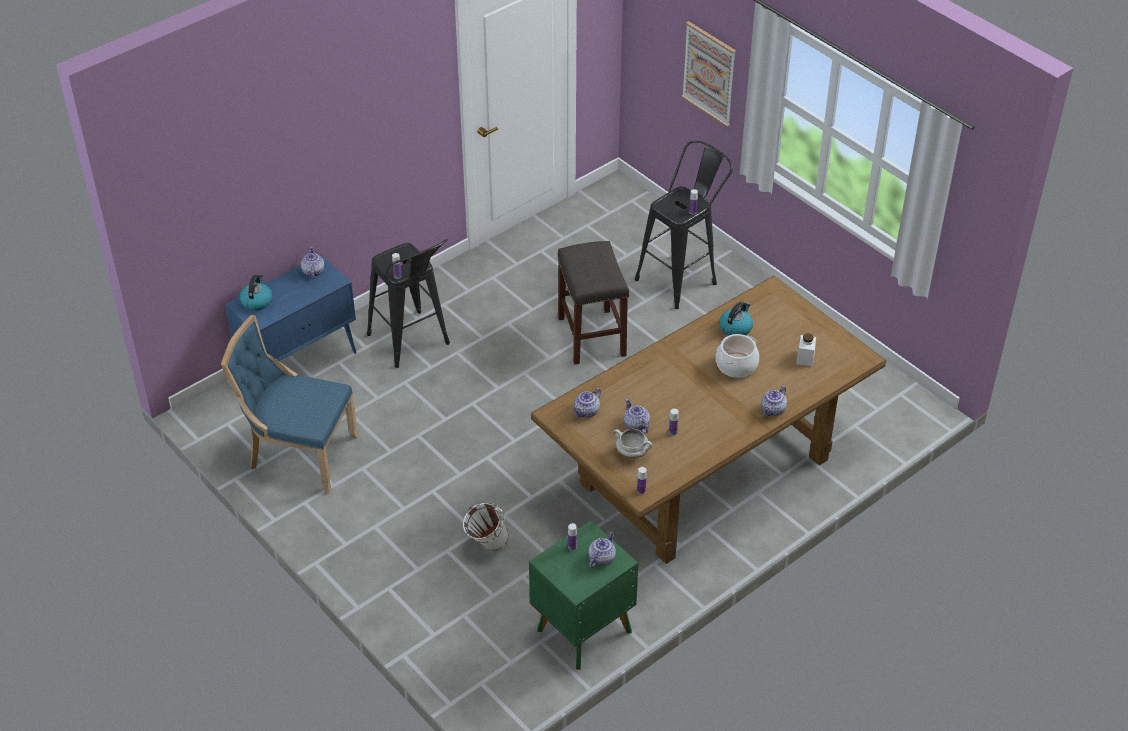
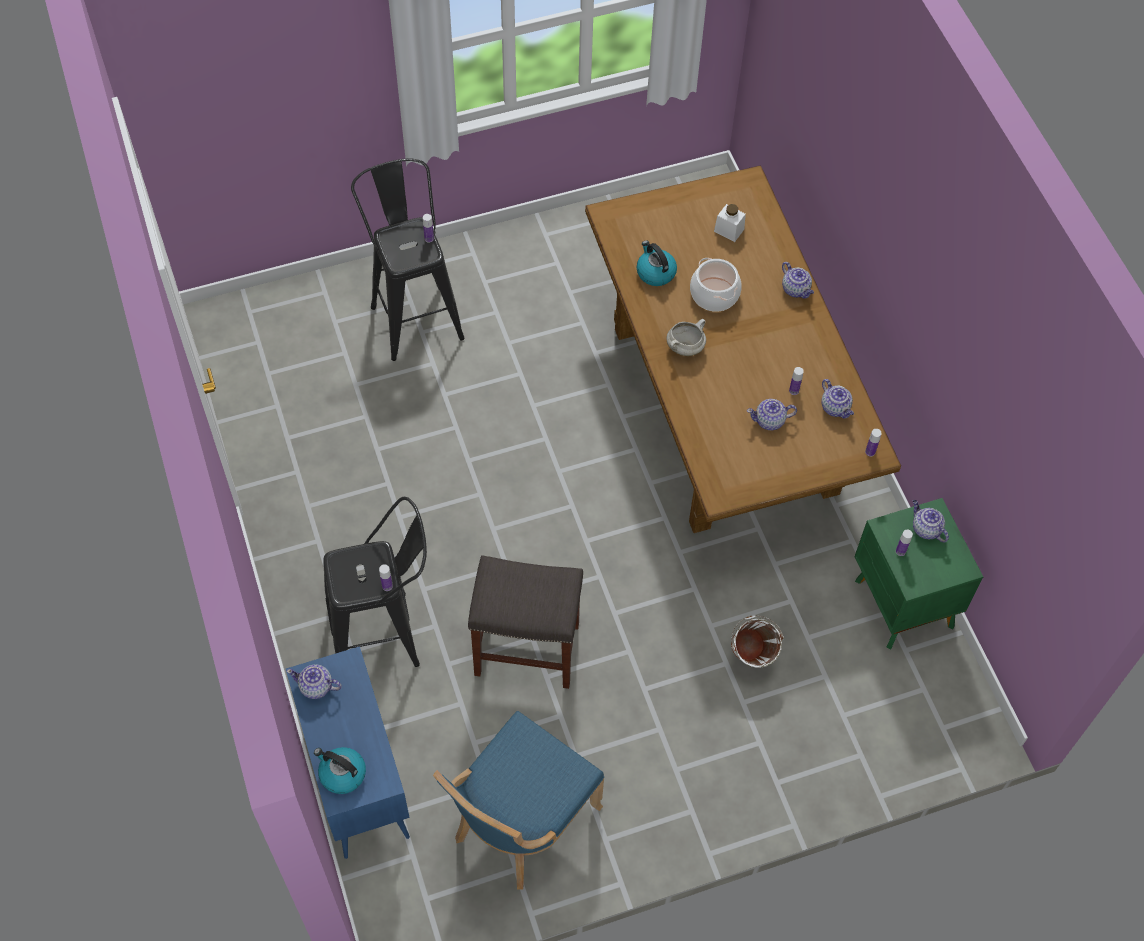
camera: 70 degrees left, 15 degrees up
grey stool [557,241,629,365] -> grey stool moved to [468,556,583,689]
teapot [573,388,601,418] -> teapot moved to [821,379,854,419]
white cooking pot [613,429,652,459] -> white cooking pot moved to [666,319,706,356]
picture [682,21,736,127] -> none

